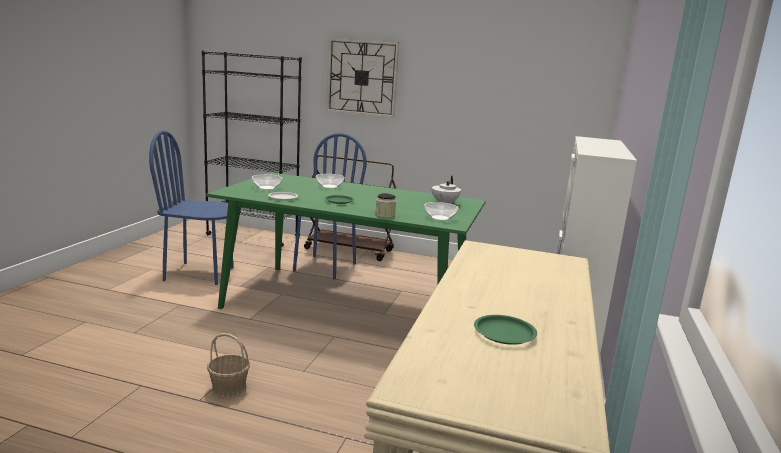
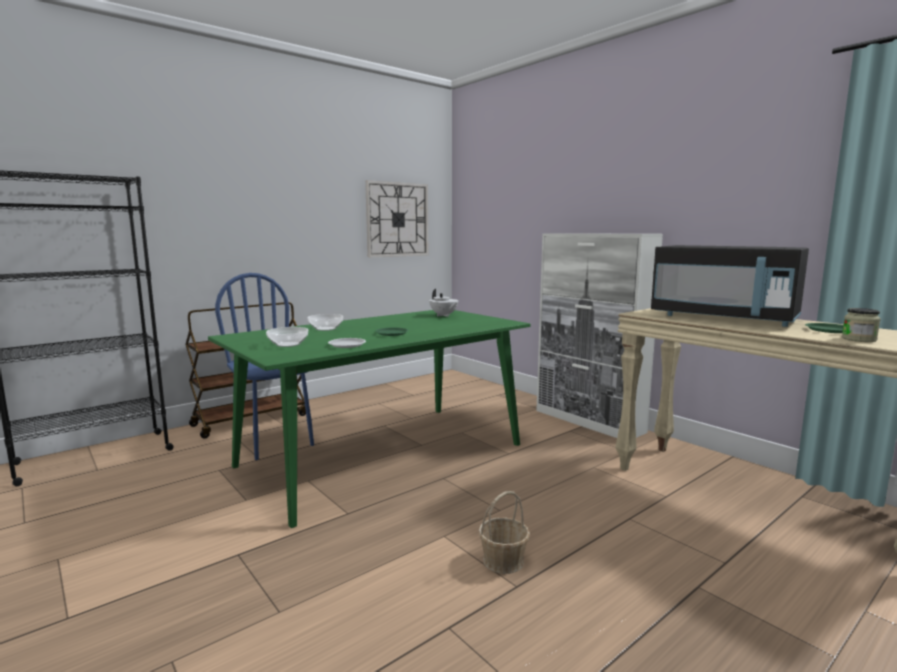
camera: 55 degrees left, 5 degrees down
blue chair [149,130,234,285] -> none
wall clock [326,38,399,118] -> wall clock moved to [365,180,428,257]
jar [376,193,396,218] -> jar moved to [842,308,881,342]
bowl [424,202,458,221] -> none
none -> black microwave [651,245,809,327]

